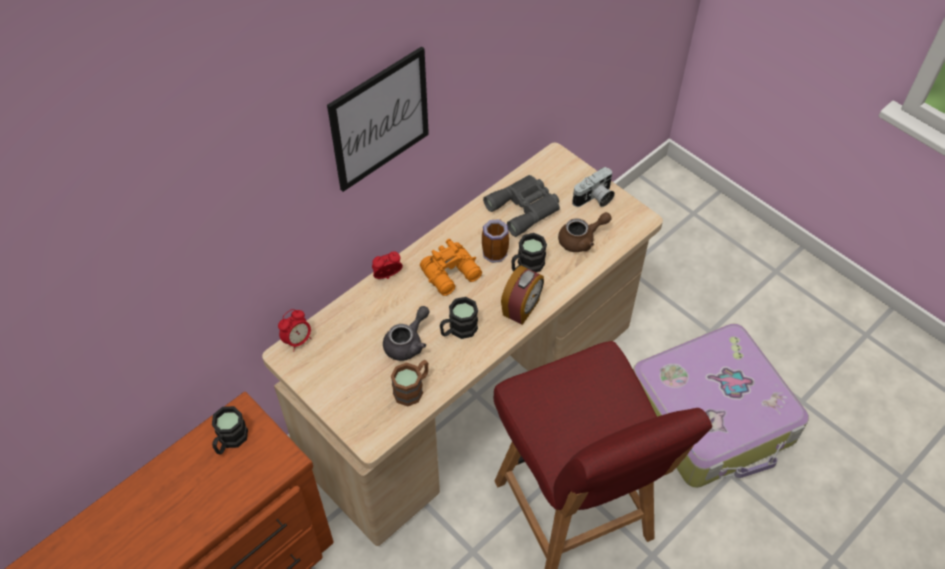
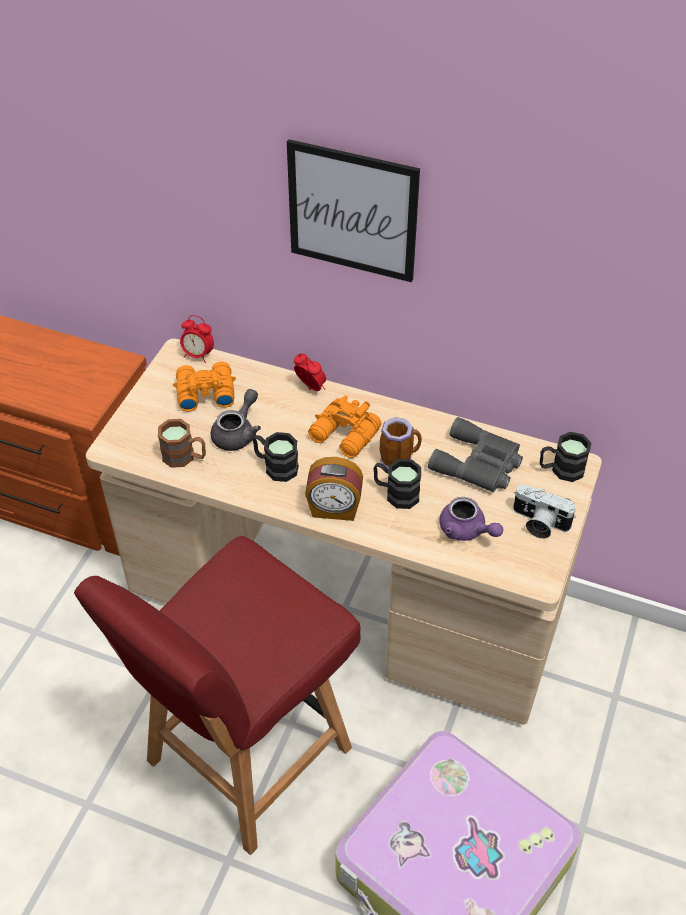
camera: 65 degrees right, 5 degrees down
black mug [212,406,248,454] -> black mug moved to [540,432,591,482]
grey teapot [383,306,430,361] -> grey teapot turned 75 degrees counterclockwise [211,389,261,451]
brown teapot [558,212,612,252] -> purple teapot [439,497,503,541]
none -> orange binoculars [173,361,236,412]

